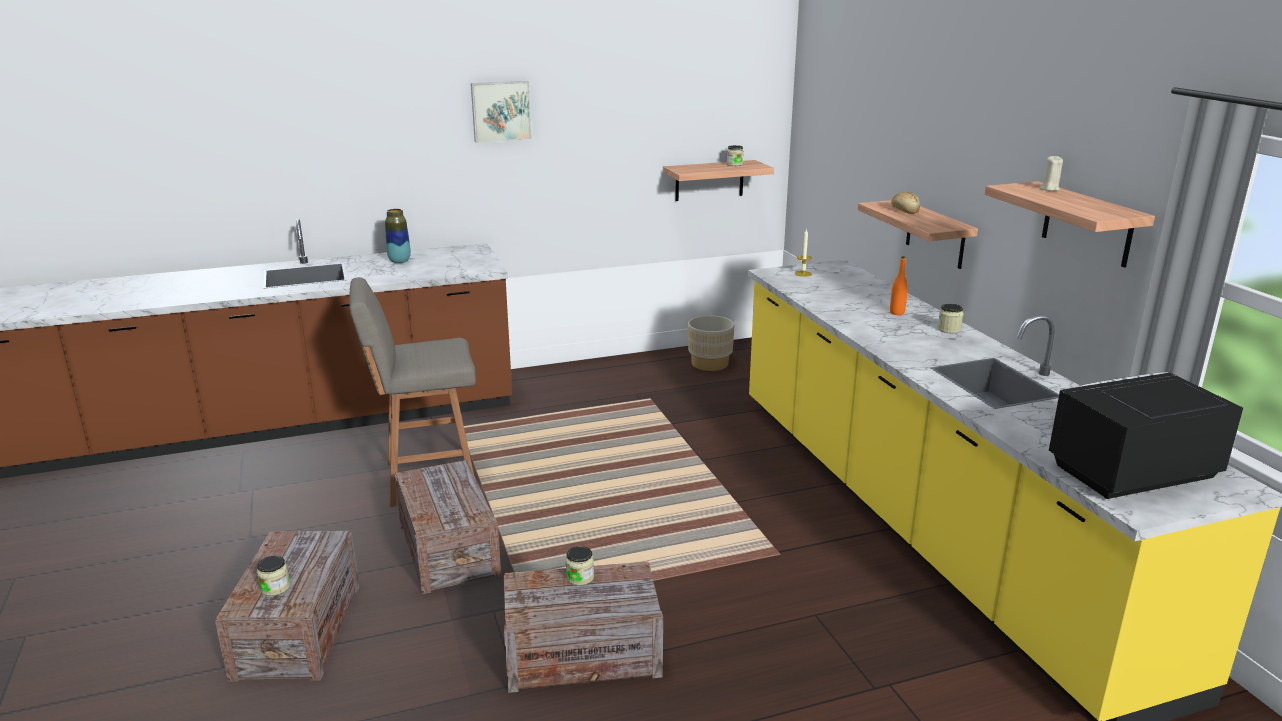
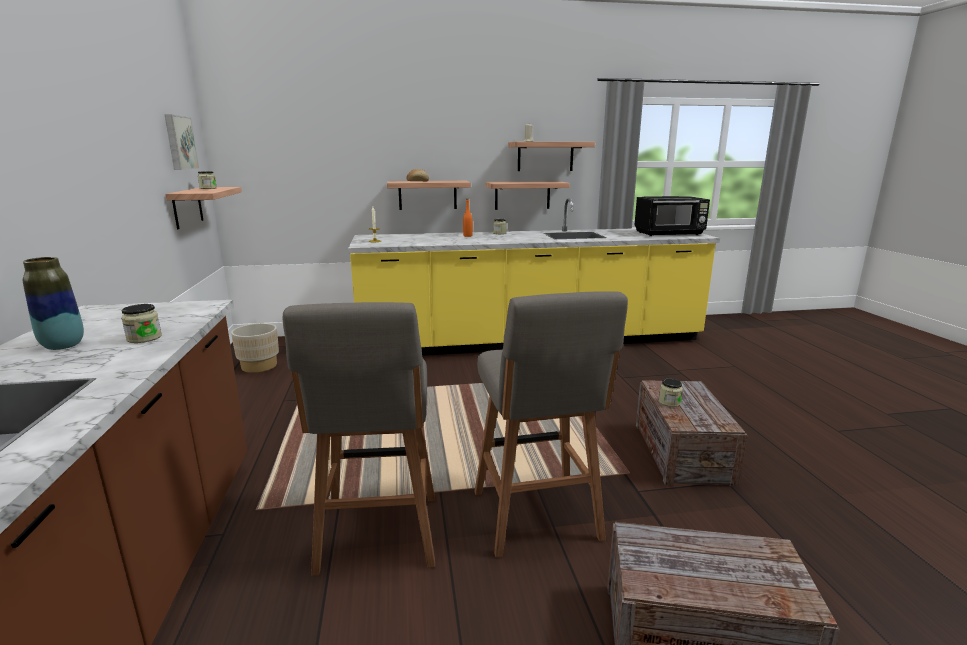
camera: 80 degrees left, 5 degrees down
jar [257,556,290,596] -> jar moved to [121,304,162,343]
crate [394,460,501,594] -> grey stool [475,291,628,558]
picture [471,81,532,143] -> picture moved to [164,114,199,170]
black microwave [1049,372,1243,499] -> black microwave turned 90 degrees counterclockwise [634,196,710,236]
none -> shelf [485,181,570,210]

